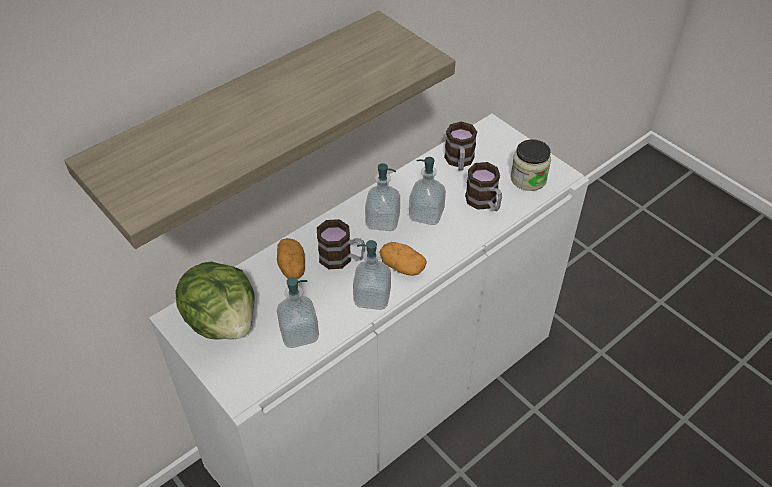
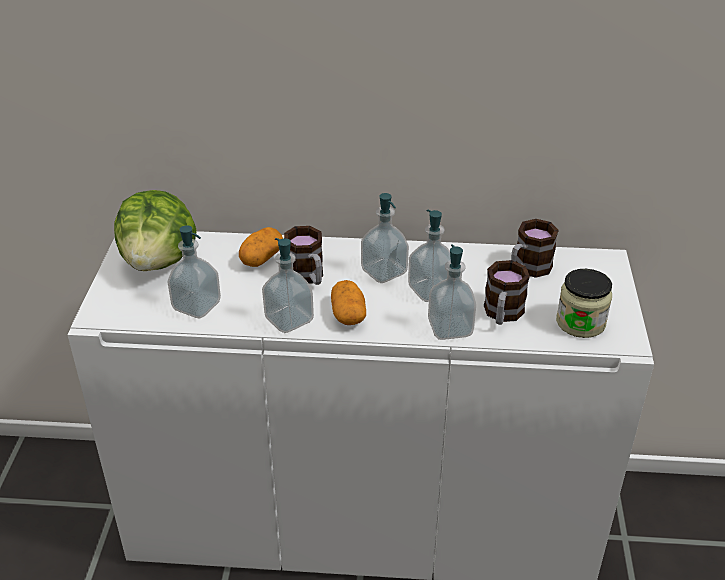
camera: 45 degrees right, 10 degrees down
shelf [64,11,455,249] -> none
none -> soap dispenser [428,244,476,340]

